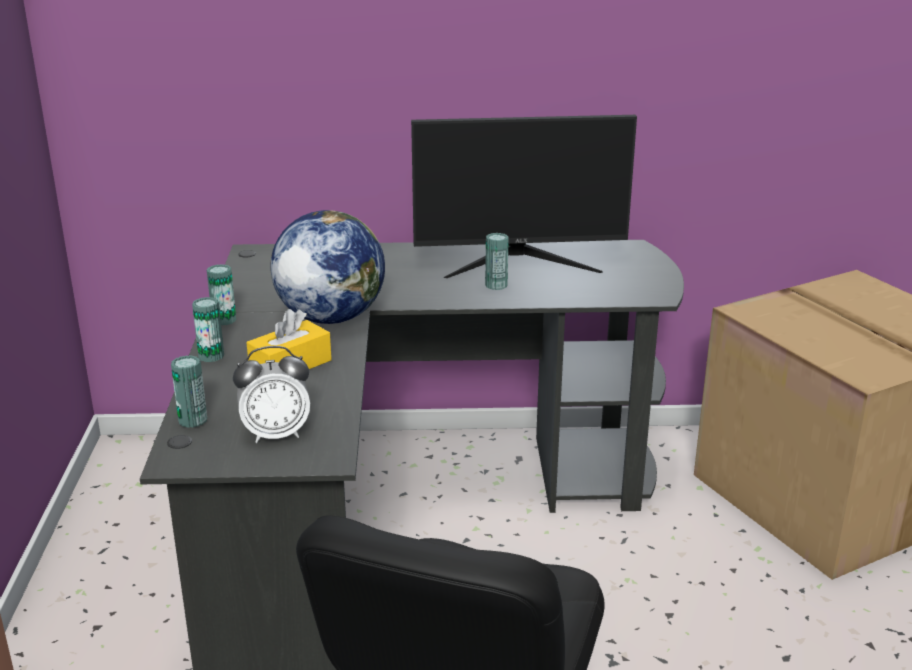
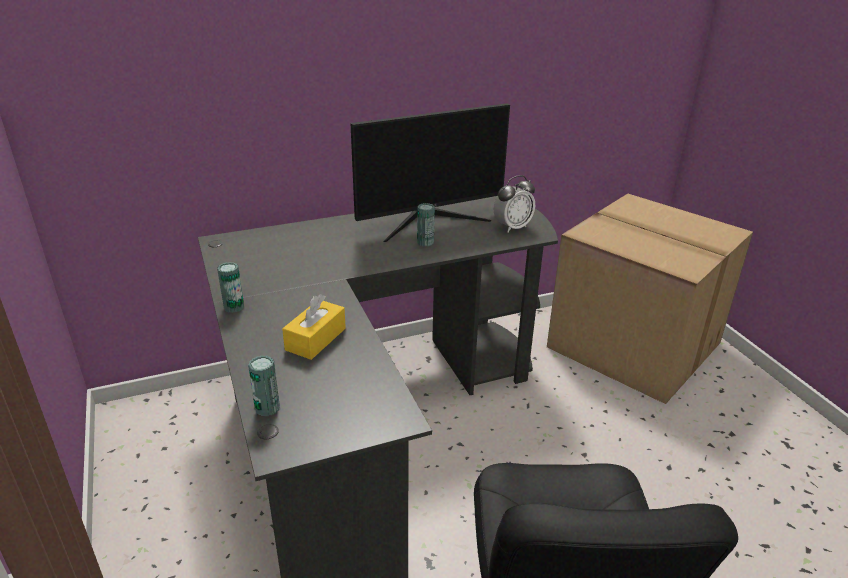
camera: 20 degrees left, 5 degrees up
can [192,297,224,362] -> none
alarm clock [233,346,310,443] -> alarm clock moved to [494,175,535,232]
globe [270,210,385,324] -> none

